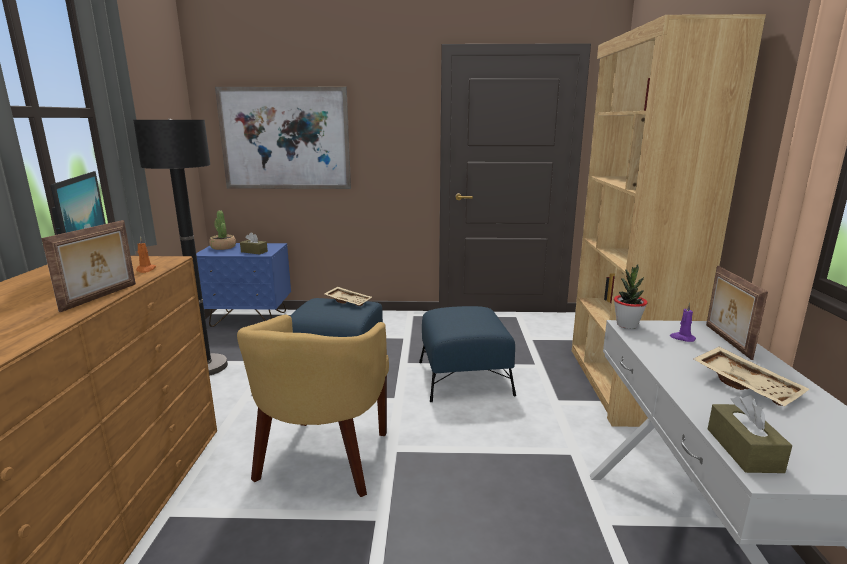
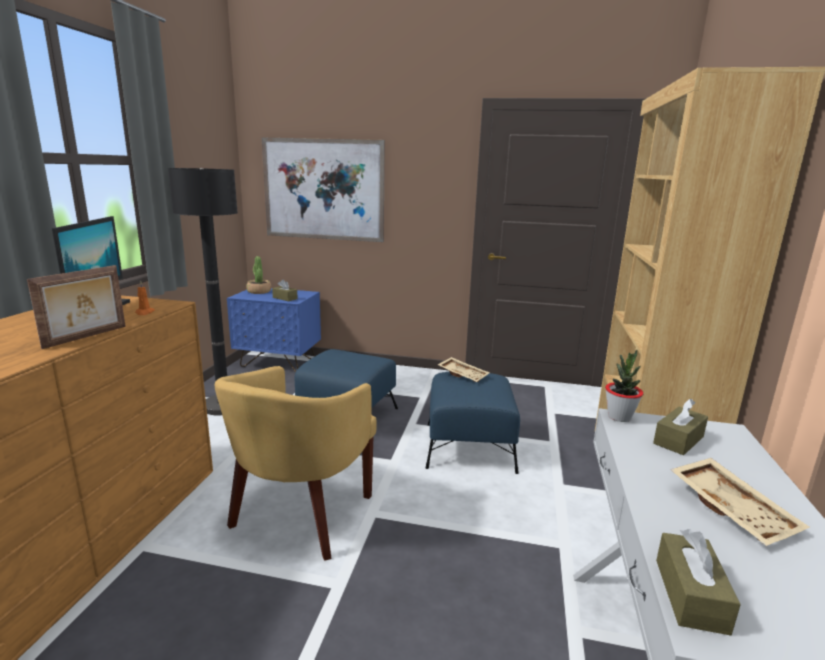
camera: 10 degrees right, 0 degrees up
beige tray [324,287,372,306] -> beige tray moved to [438,357,489,382]
purple candle [670,303,696,342] -> brown tissue box [653,399,708,455]
picture frame [706,266,768,360] -> none

